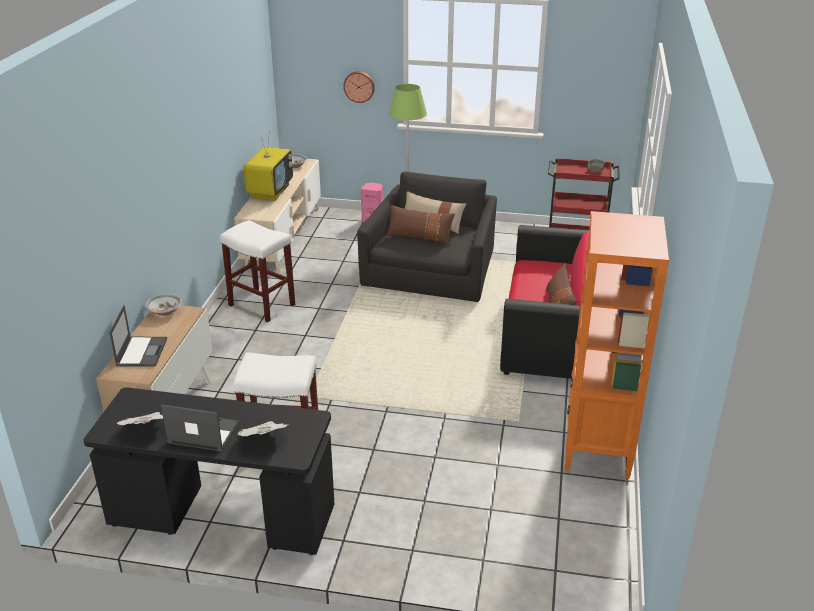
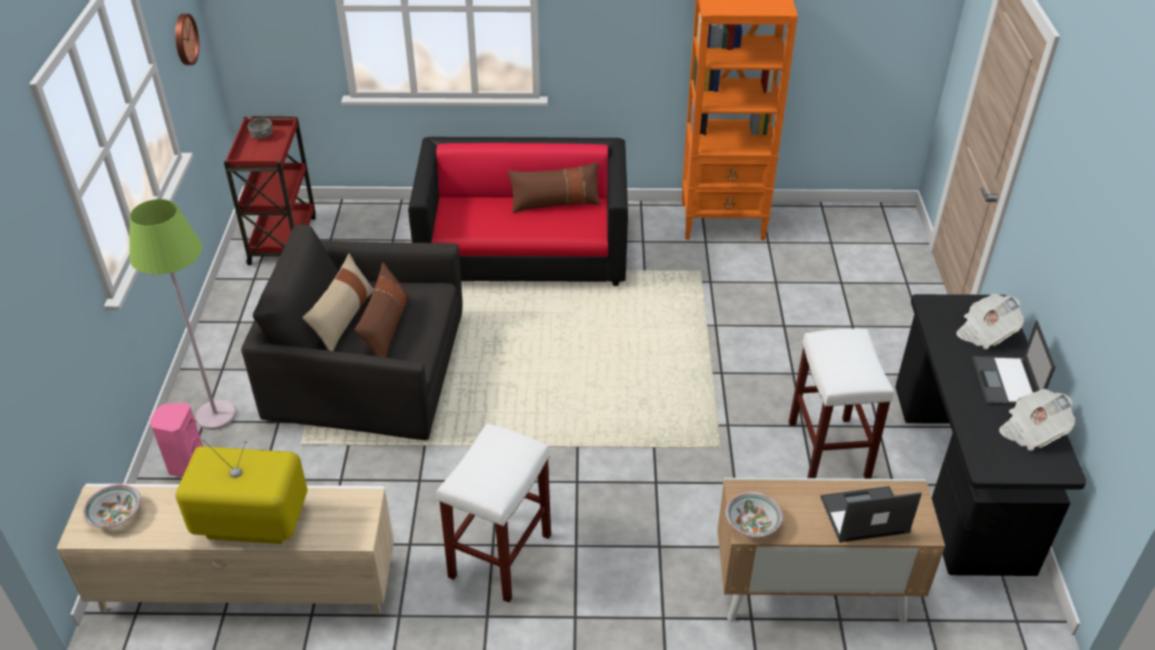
camera: 100 degrees left, 10 degrees up
wall clock [343,71,375,103] -> wall clock moved to [175,14,199,65]

